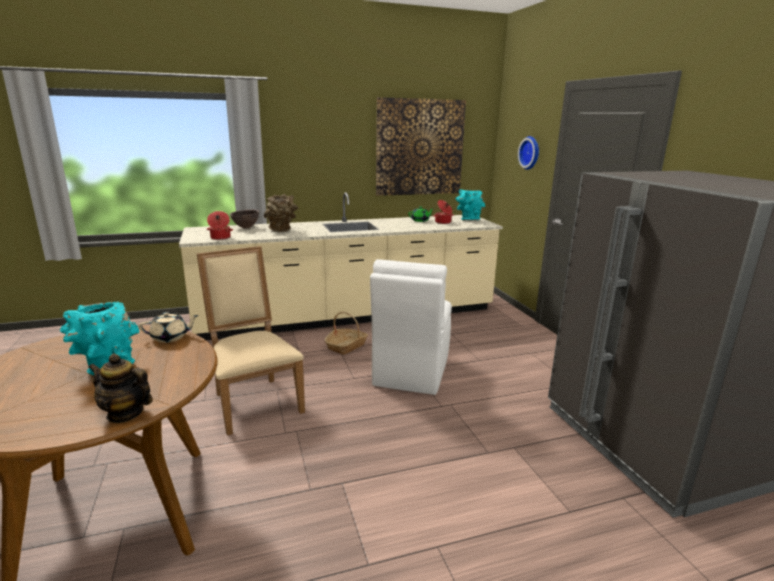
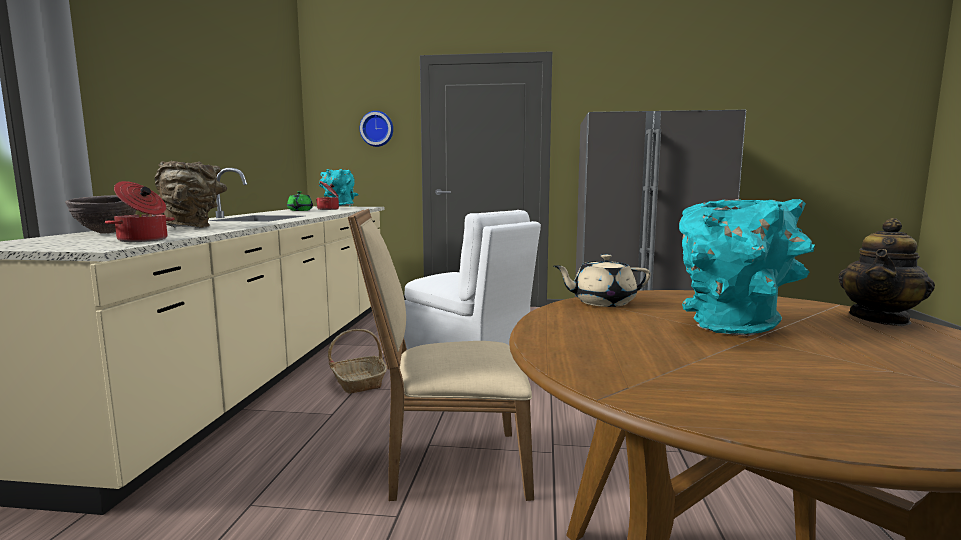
camera: 65 degrees left, 10 degrees down
beige teapot [139,312,199,343] -> beige teapot turned 105 degrees counterclockwise [554,254,650,307]
picture [376,97,466,196] -> none

